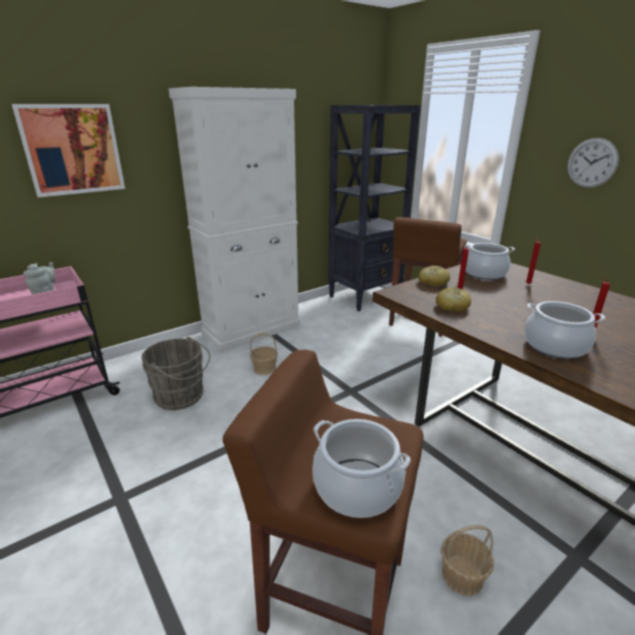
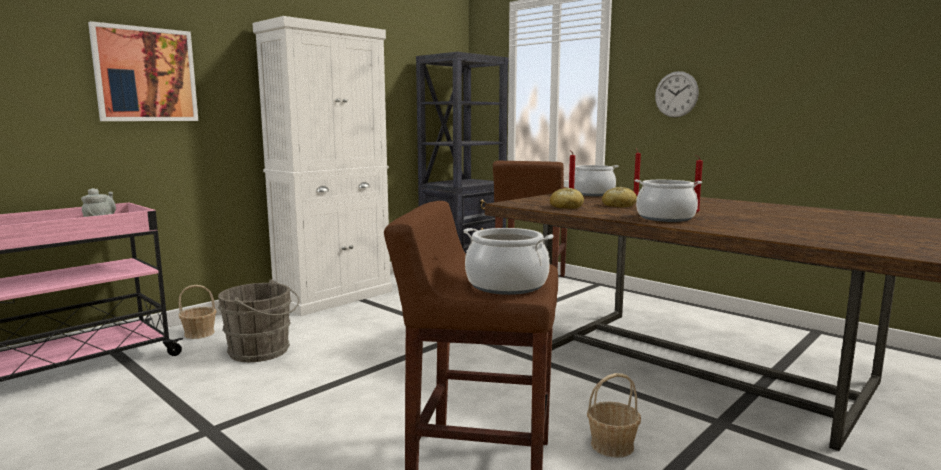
camera: 10 degrees left, 15 degrees down
basket [250,333,278,375] -> basket moved to [179,285,217,339]
bread [418,266,450,287] -> bread moved to [602,186,637,208]

